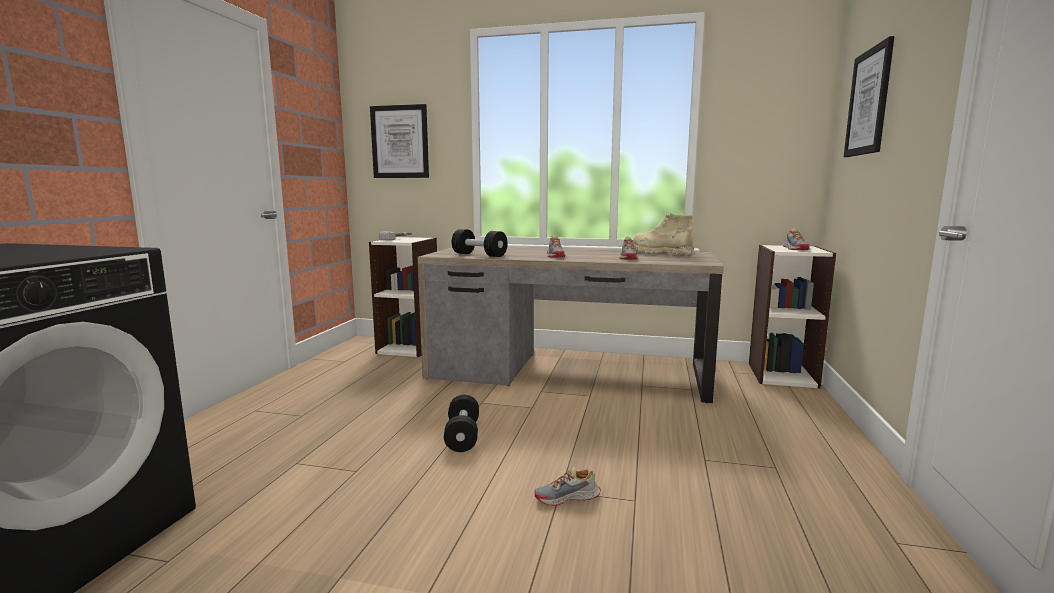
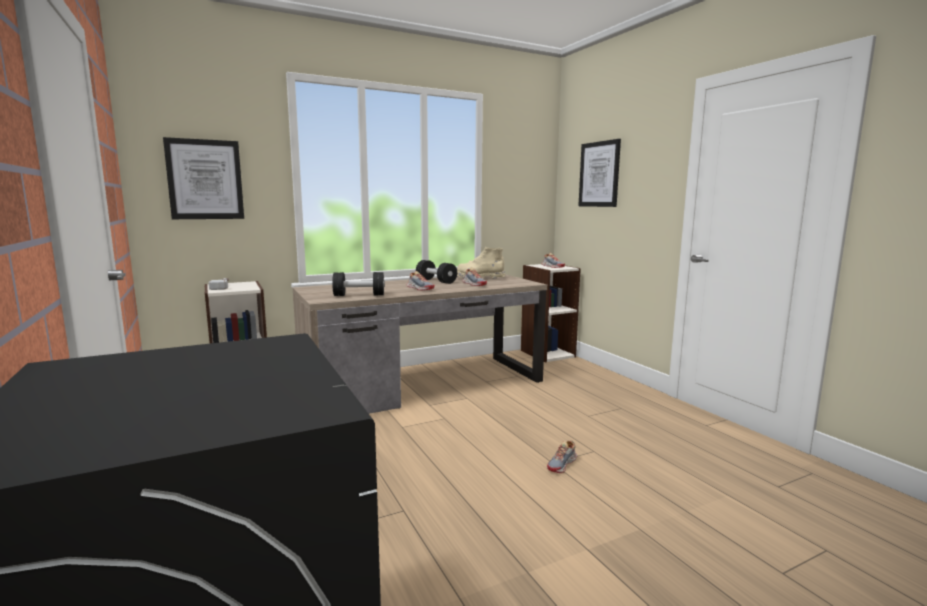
camera: 40 degrees left, 0 degrees up
black dumbbell [444,395,479,452] -> black dumbbell moved to [416,260,457,284]

